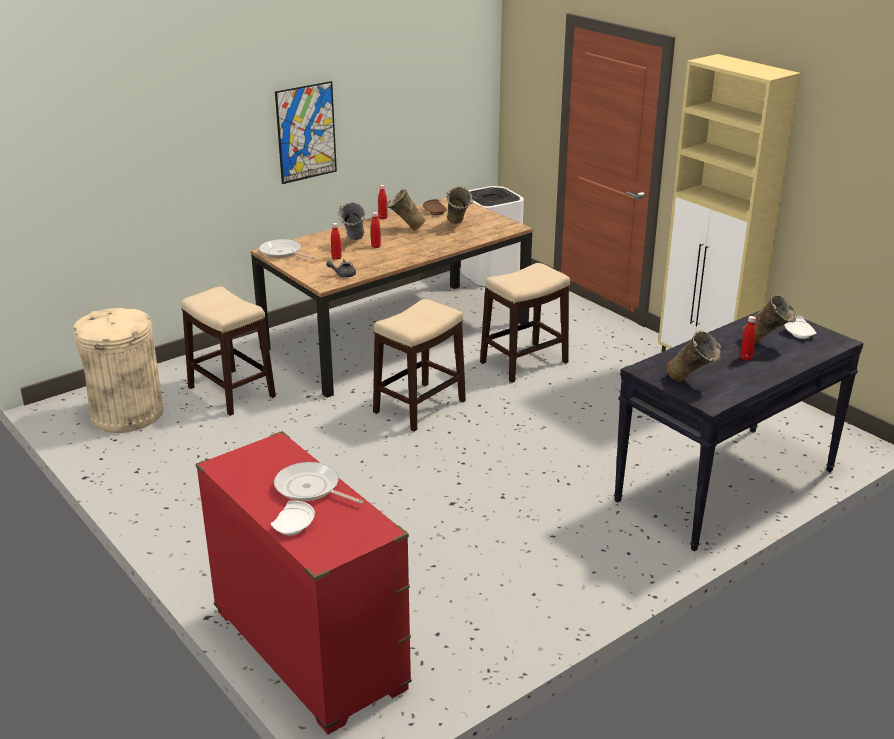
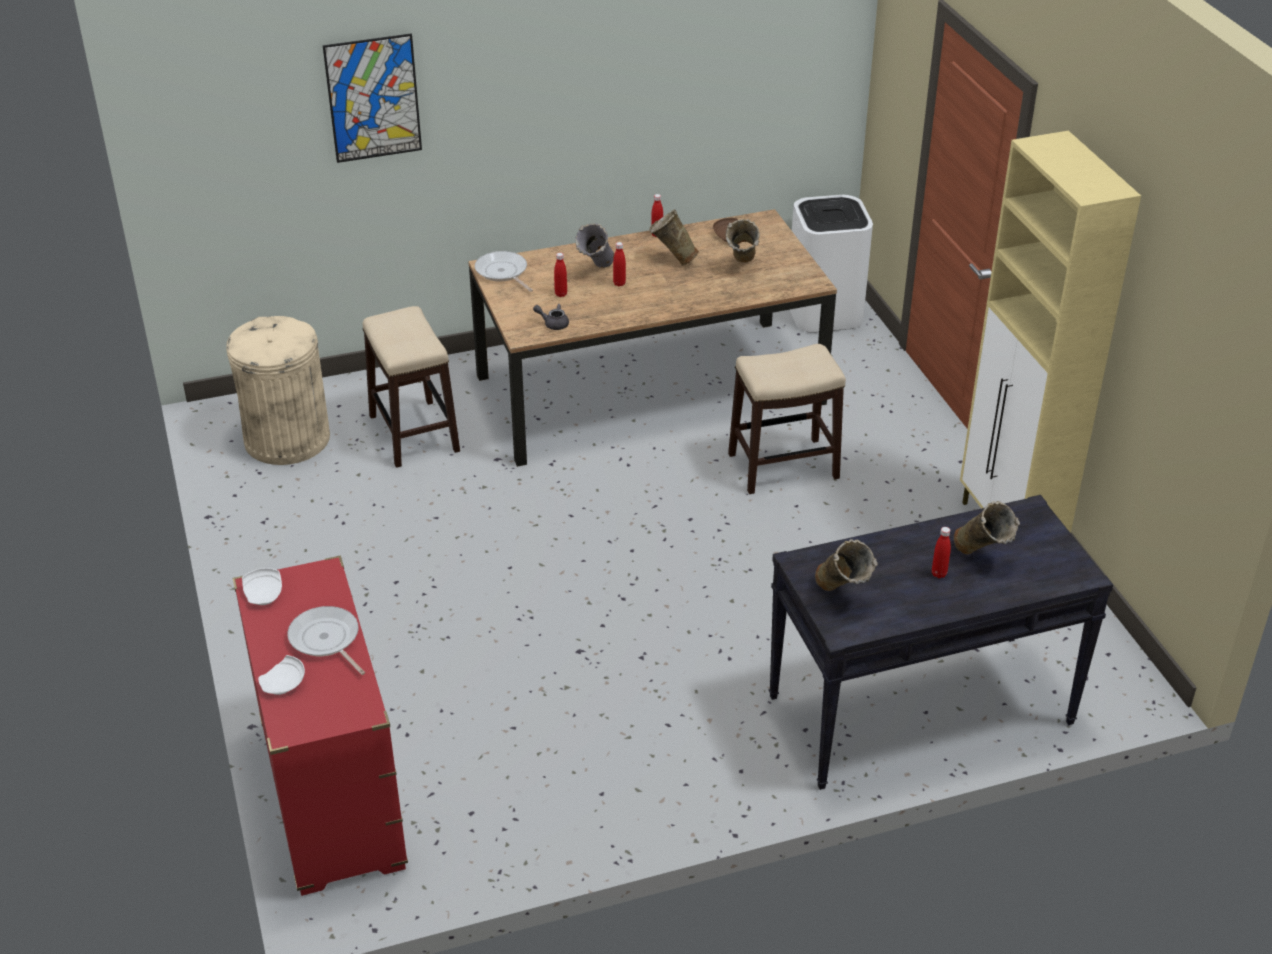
camera: 20 degrees right, 10 degrees up
picture [275,81,337,184] -> picture moved to [323,33,422,163]
stool [373,299,466,432] -> none
white plate [784,316,816,339] -> white plate moved to [242,568,282,605]

